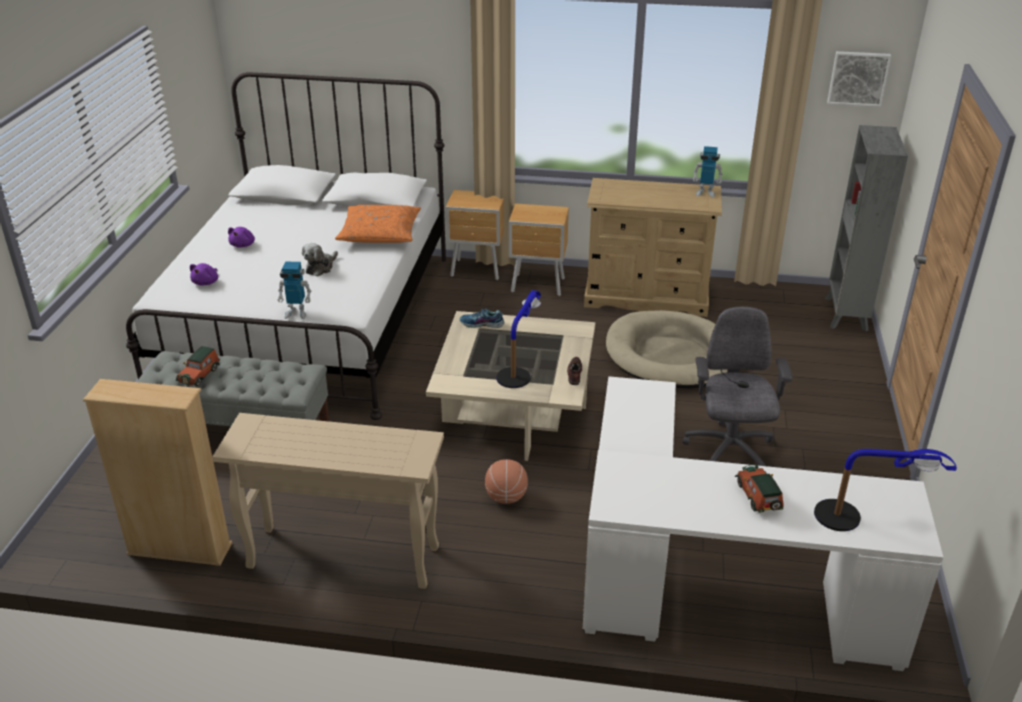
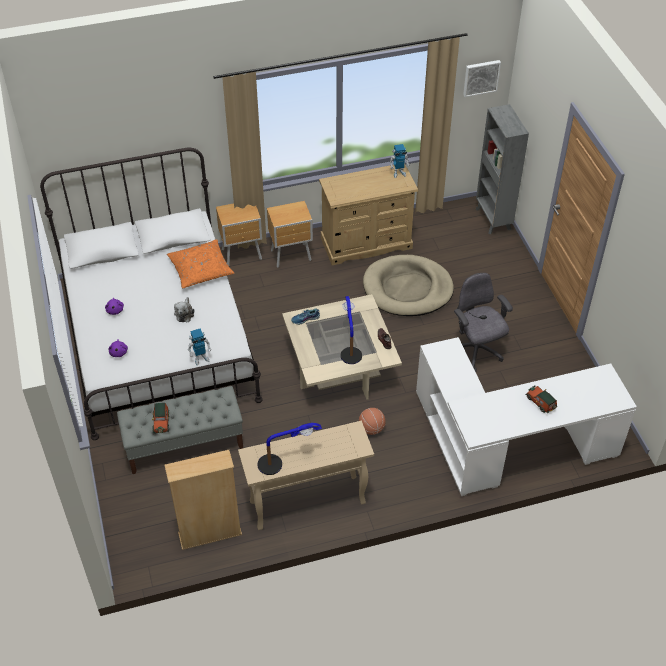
camera: 25 degrees left, 15 degrees up
table lamp [814,449,957,531] -> table lamp moved to [258,423,322,475]

